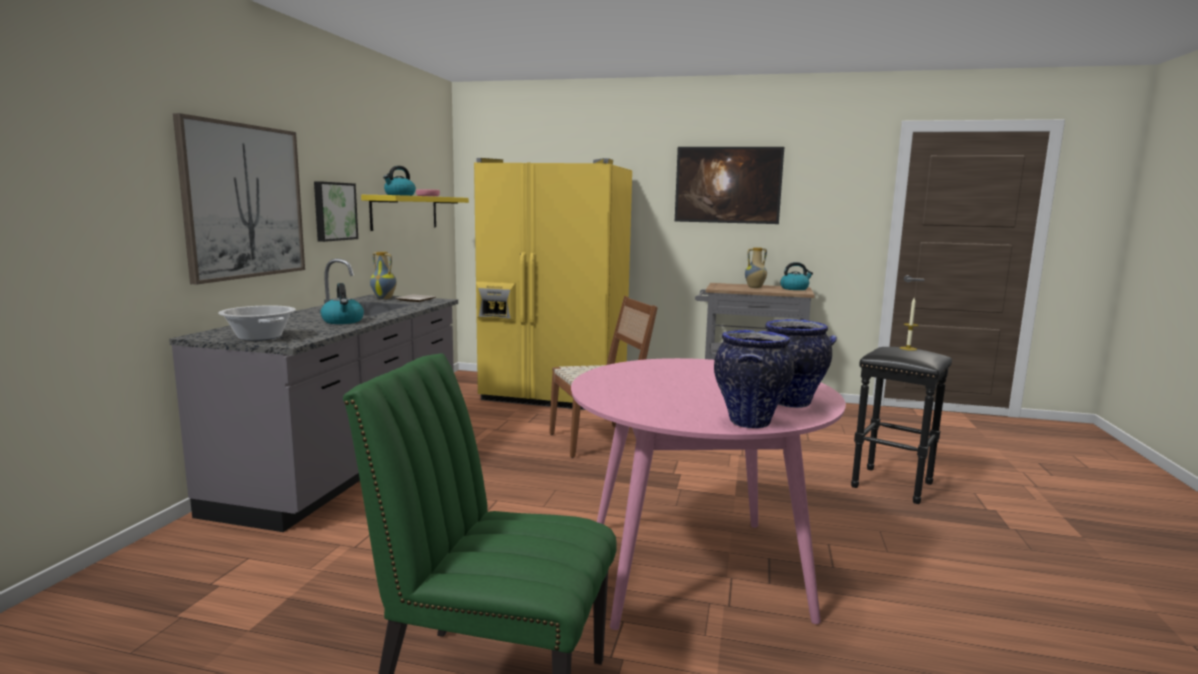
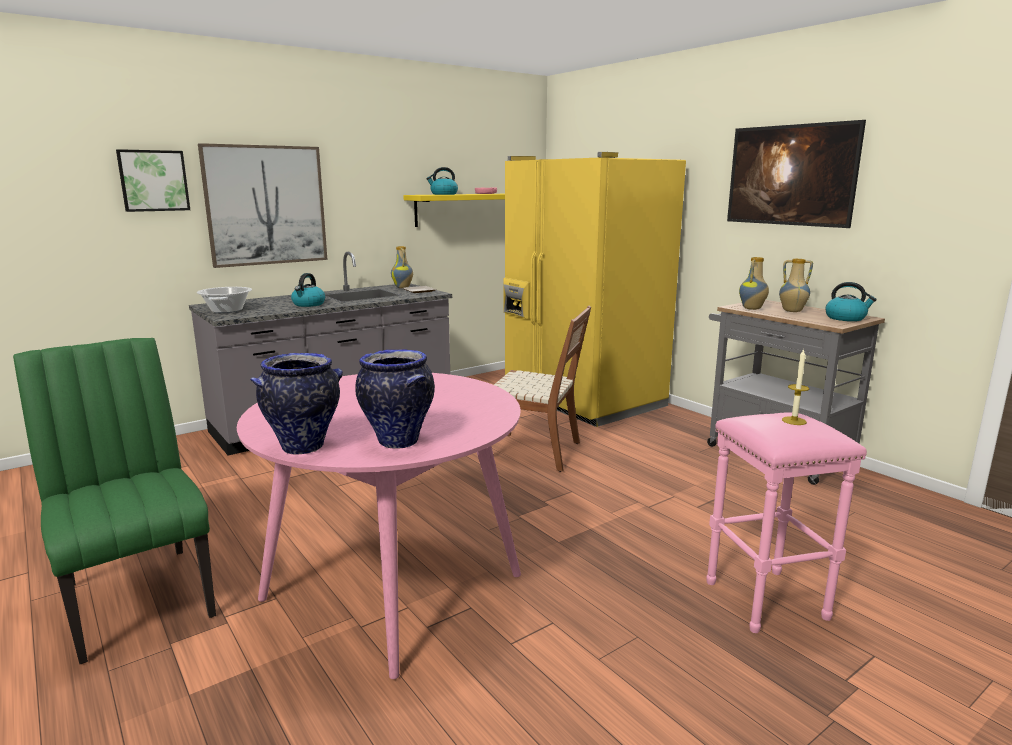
camera: 40 degrees right, 5 degrees up
picture [314,181,358,242] -> picture moved to [116,149,190,212]
black stool [851,347,952,504] -> pink stool [706,412,867,633]
none -> vase [739,257,769,310]

